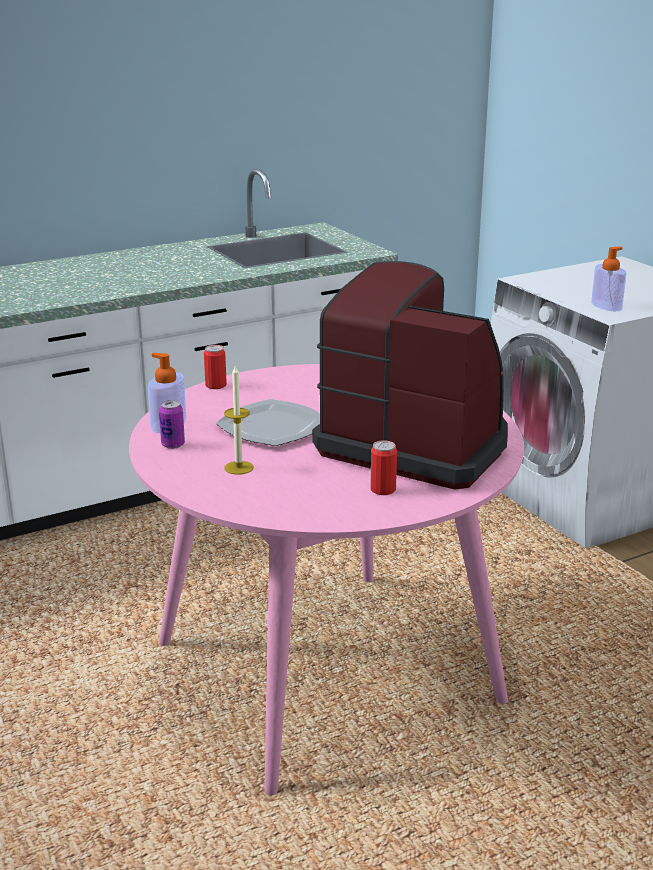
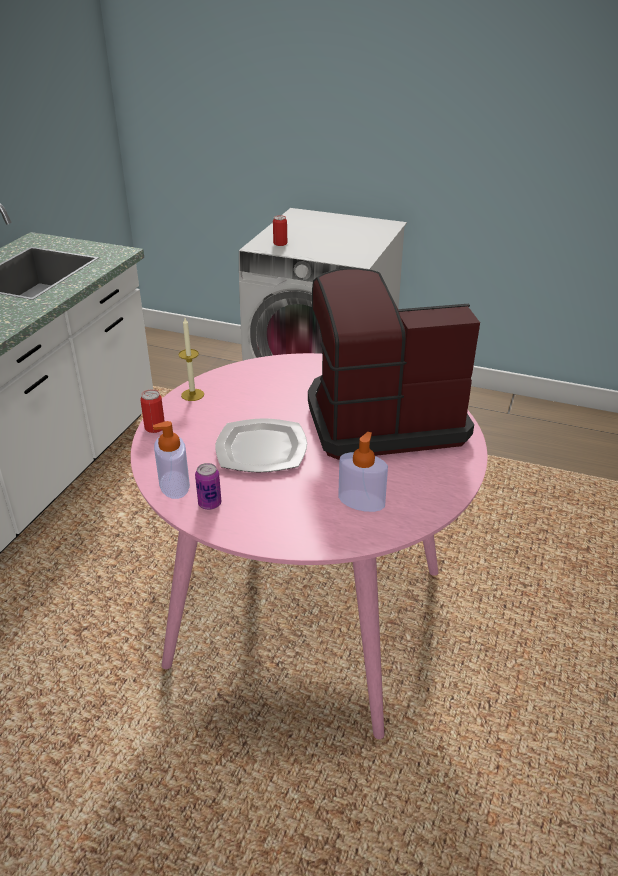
camera: 40 degrees left, 10 degrees up
candle [224,366,254,475] -> candle moved to [179,318,204,401]
can [370,440,397,495] -> can moved to [273,215,287,246]
soap dispenser [591,246,627,311] -> soap dispenser moved to [338,432,388,512]

